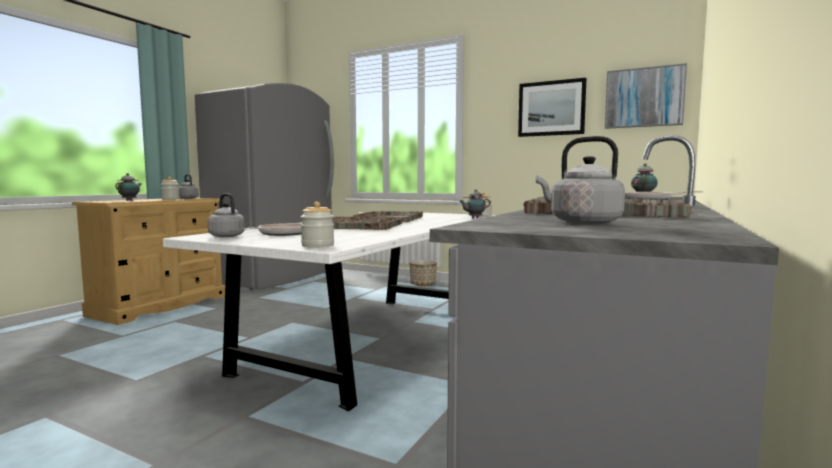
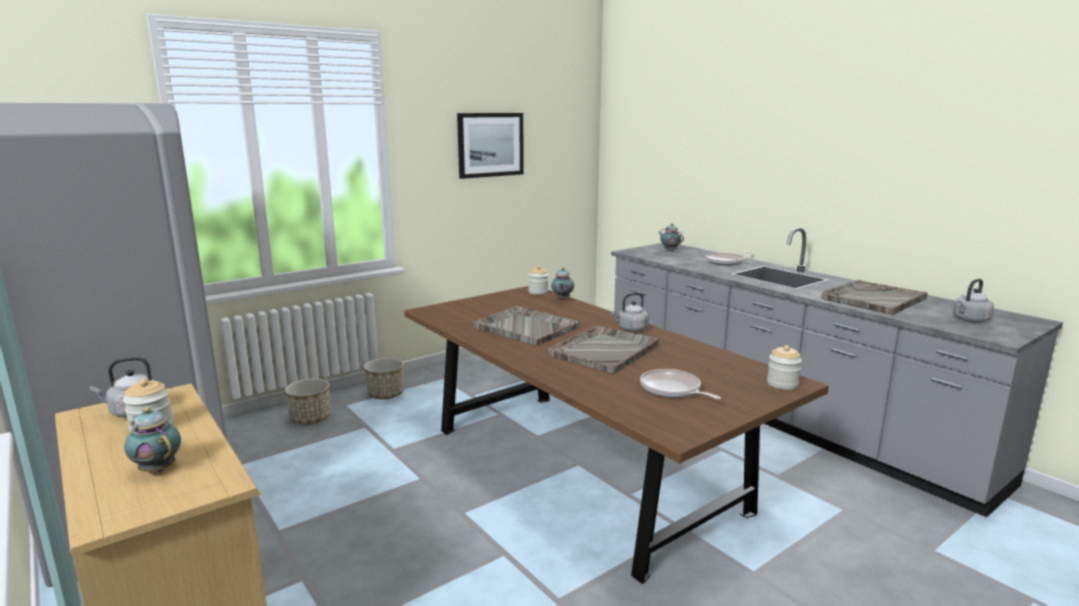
camera: 65 degrees left, 10 degrees up
white dining table [163,213,495,411] -> brown dining table [404,286,829,584]
grey kettle [208,193,245,237] -> grey kettle moved to [611,293,649,332]
picture [605,63,687,129] -> none
none -> planter [285,379,330,425]

